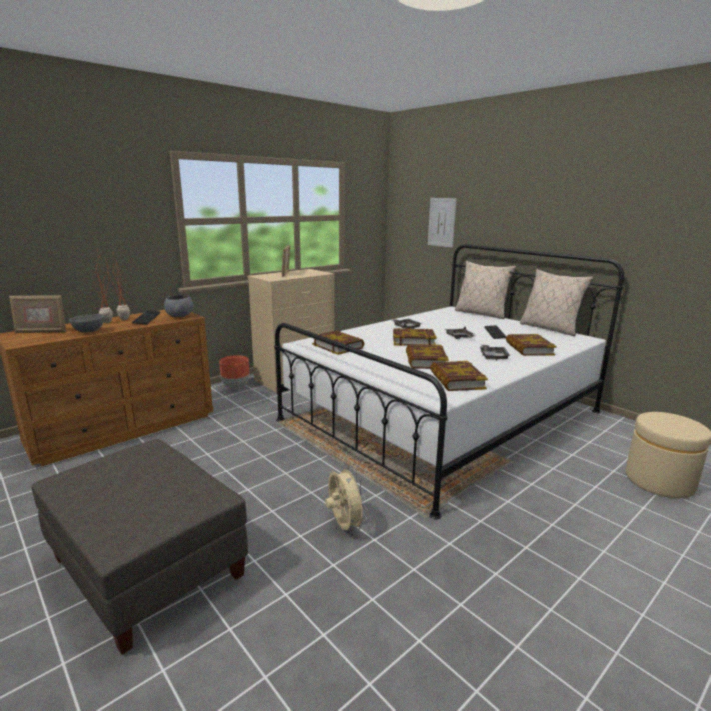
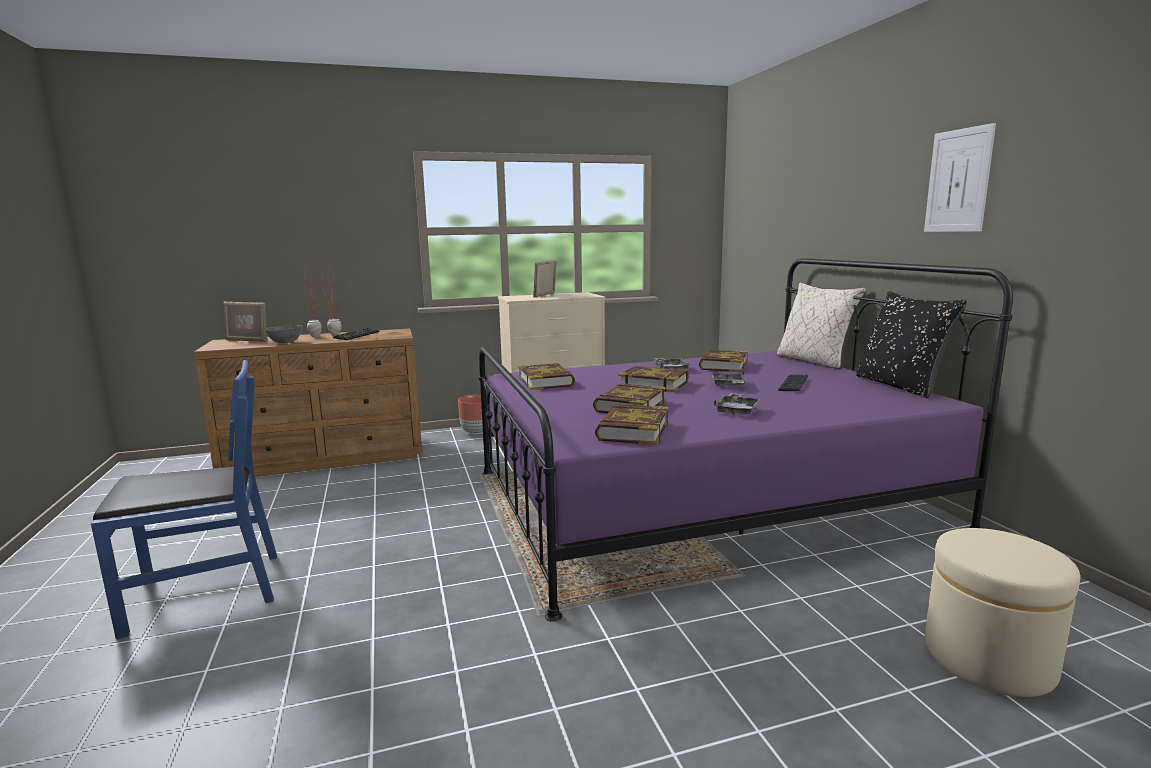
camera: 25 degrees right, 5 degrees down
grey ottoman [32,439,248,655] -> blue chair [91,360,277,639]
grey bowl [164,295,193,317] -> none
white bed [274,244,624,519] -> purple bed [479,258,1013,622]
beige fan [325,465,368,531] -> none
picture [428,198,457,248] -> picture moved to [924,123,996,232]
book [506,334,557,356] -> book moved to [699,350,748,372]
beige pillow [520,269,593,336] -> black pillow [856,291,967,398]

